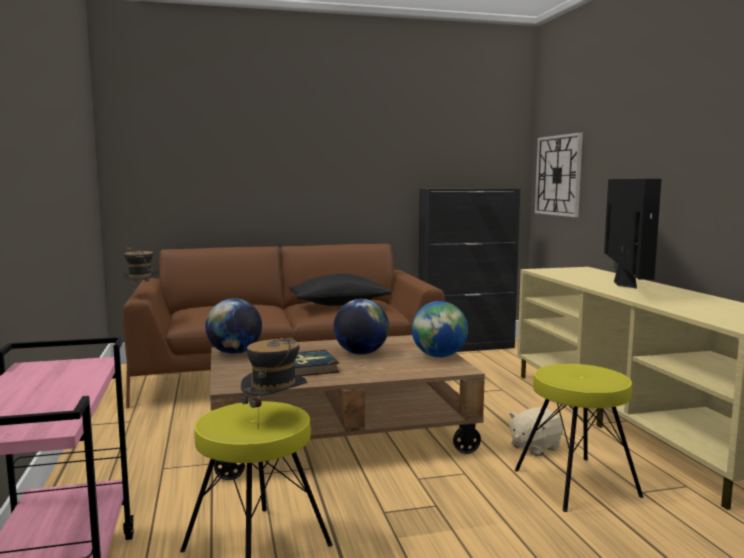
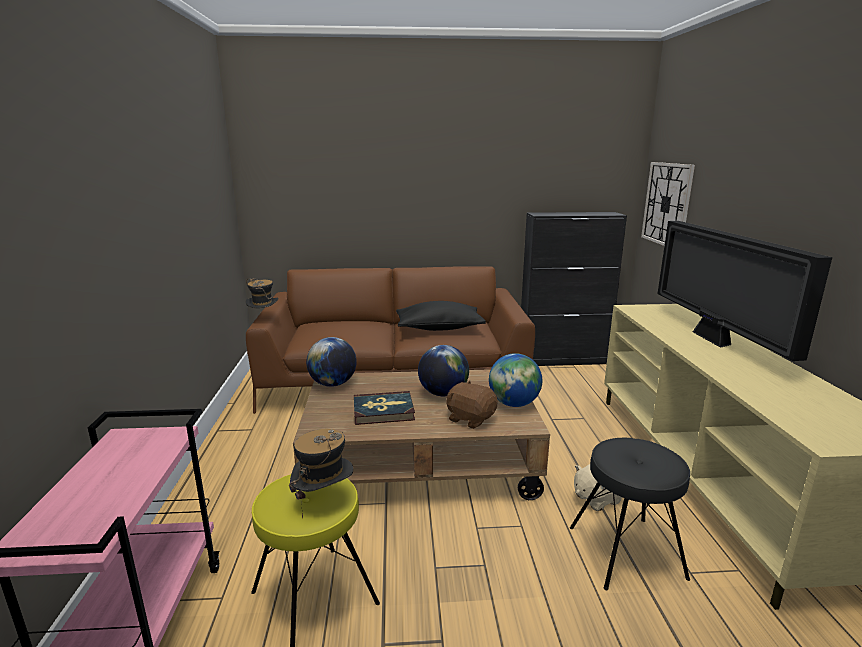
camera: 10 degrees right, 10 degrees up
yellow stool [514,364,643,512] -> black stool [570,438,690,590]
television [604,179,661,289] -> television turned 150 degrees clockwise [658,221,832,361]
none -> brown plush toy [446,381,497,429]

